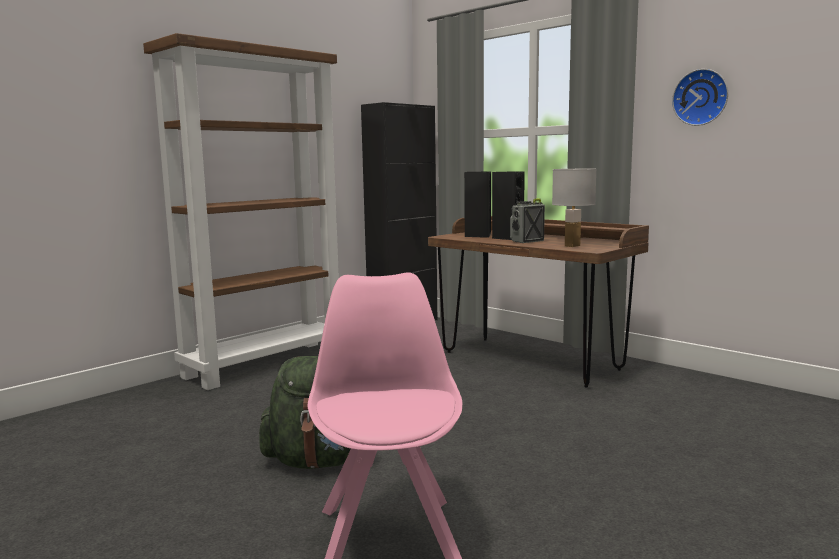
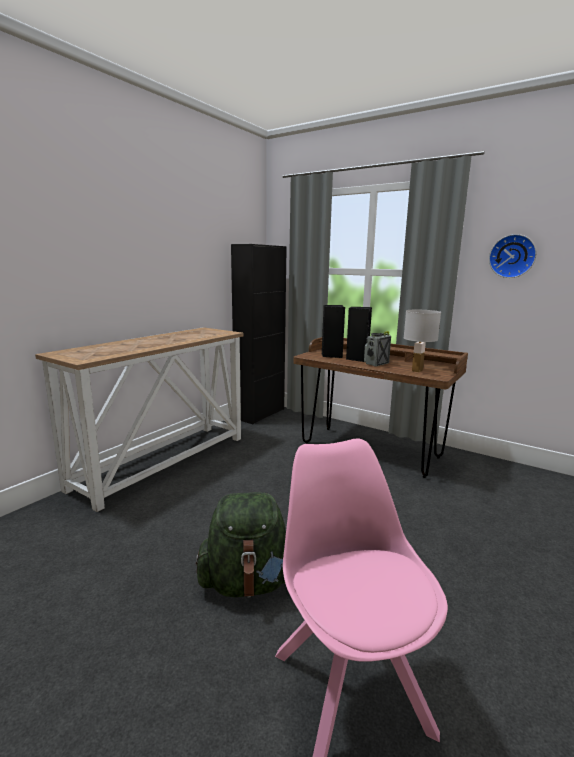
camera: 10 degrees left, 5 degrees up
brown bookcase [143,33,339,390] -> console table [35,327,244,512]

